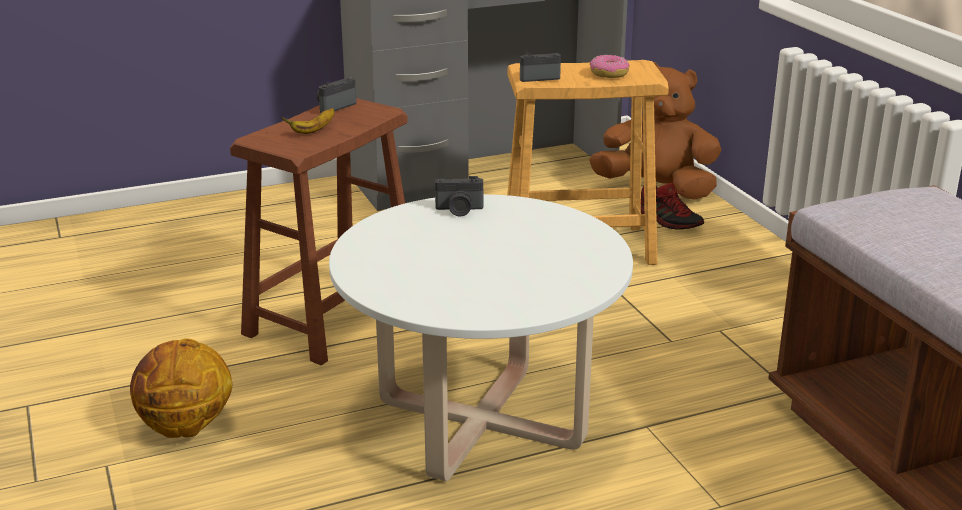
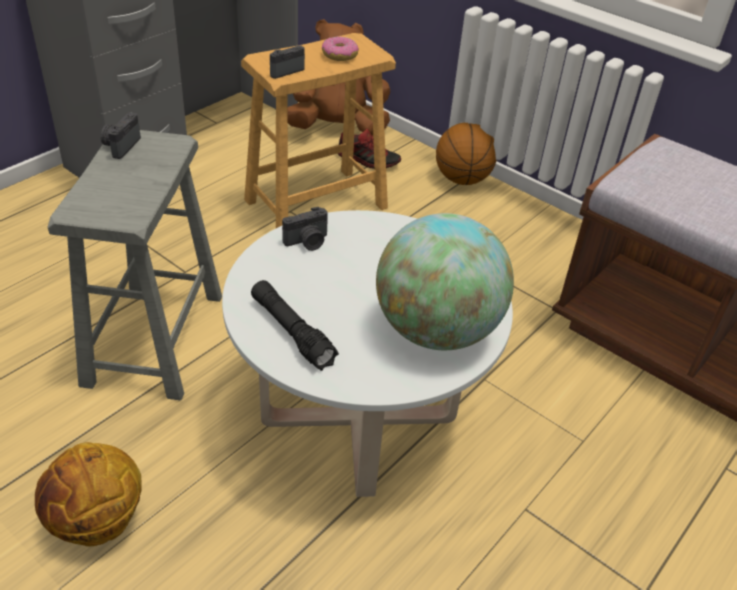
camera: 30 degrees left, 15 degrees up
brown stool [230,98,408,365] -> grey stool [48,130,222,400]
banana [281,108,334,134] -> none
none -> black flashlight [251,280,339,371]
none -> globe [376,213,514,350]
none -> basketball [436,123,497,185]

